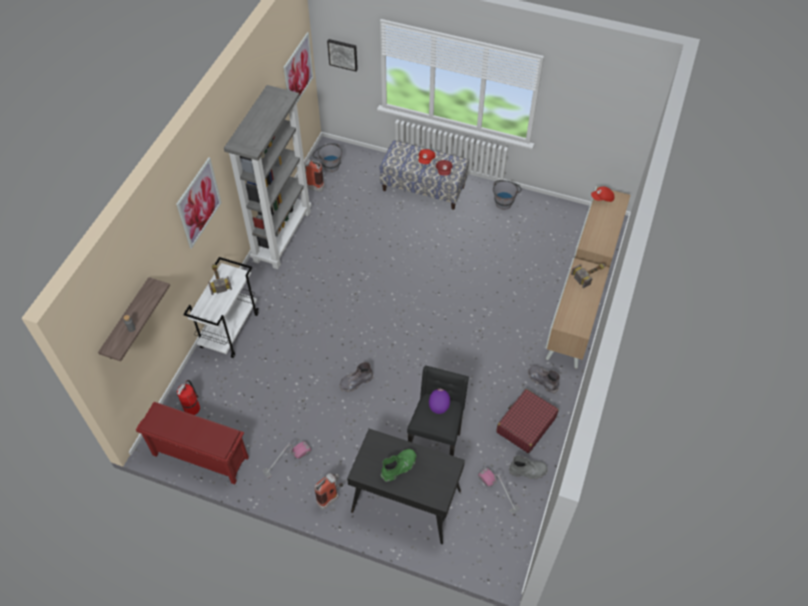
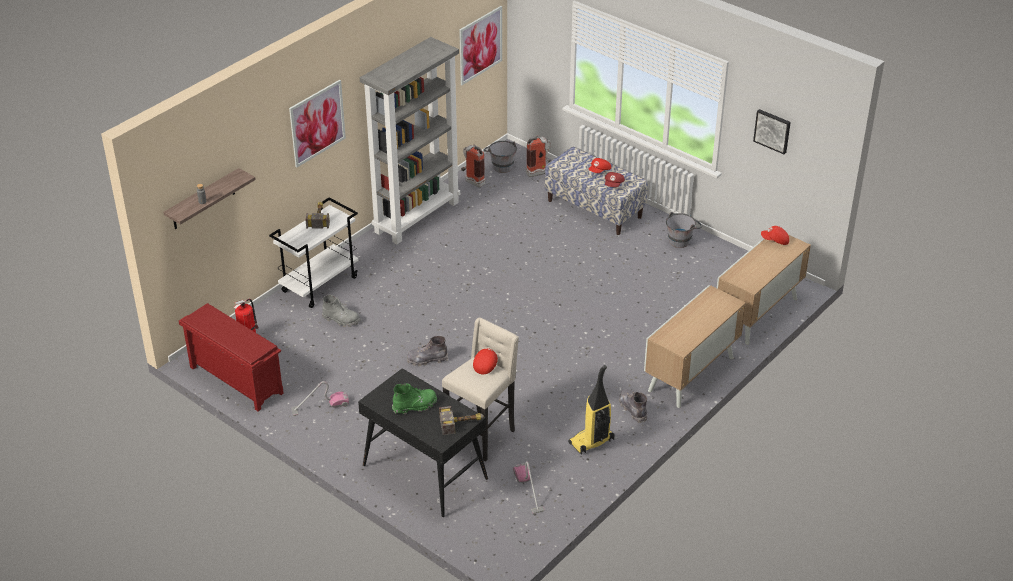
camera: 20 degrees right, 15 degrees down
fire extinguisher [314,473,343,510] -> fire extinguisher moved to [526,135,552,177]
picture [327,39,358,71] -> picture moved to [753,109,791,154]
black stool [407,365,469,456] -> beige stool [442,317,519,462]
purple cap [429,388,450,414] -> red cap [473,348,498,374]
red suitcase [496,389,559,453] -> vacuum cleaner [568,365,615,455]
grey boot [509,455,548,479] -> grey boot moved to [322,295,360,327]
hammer [571,264,605,288] -> hammer moved to [439,406,484,435]

